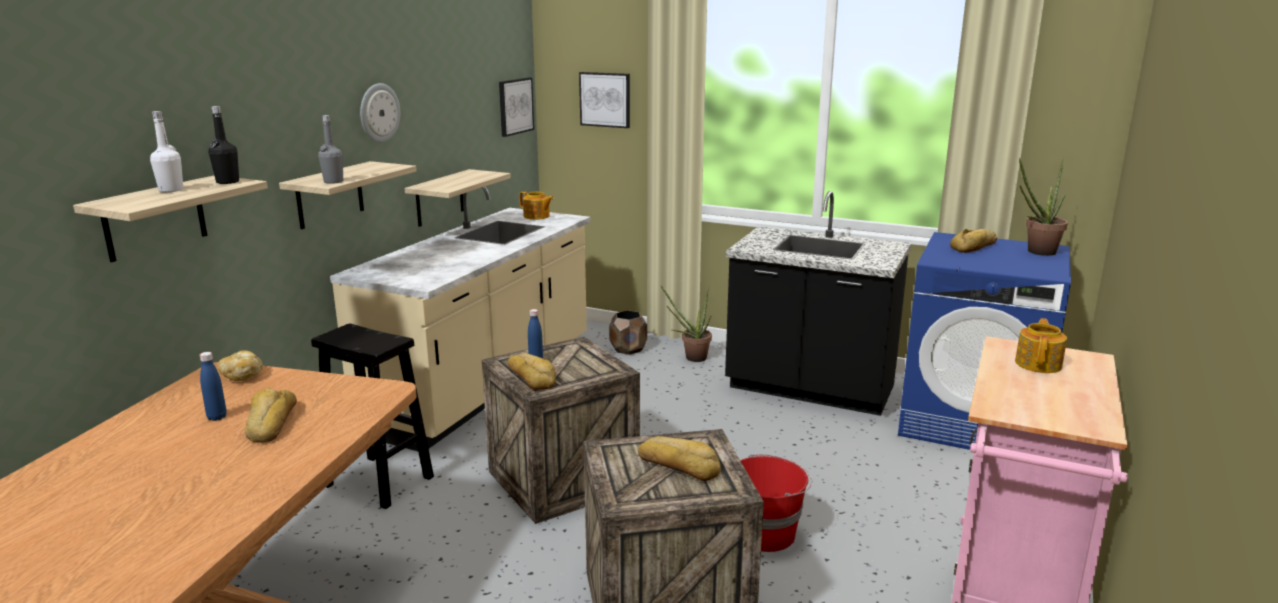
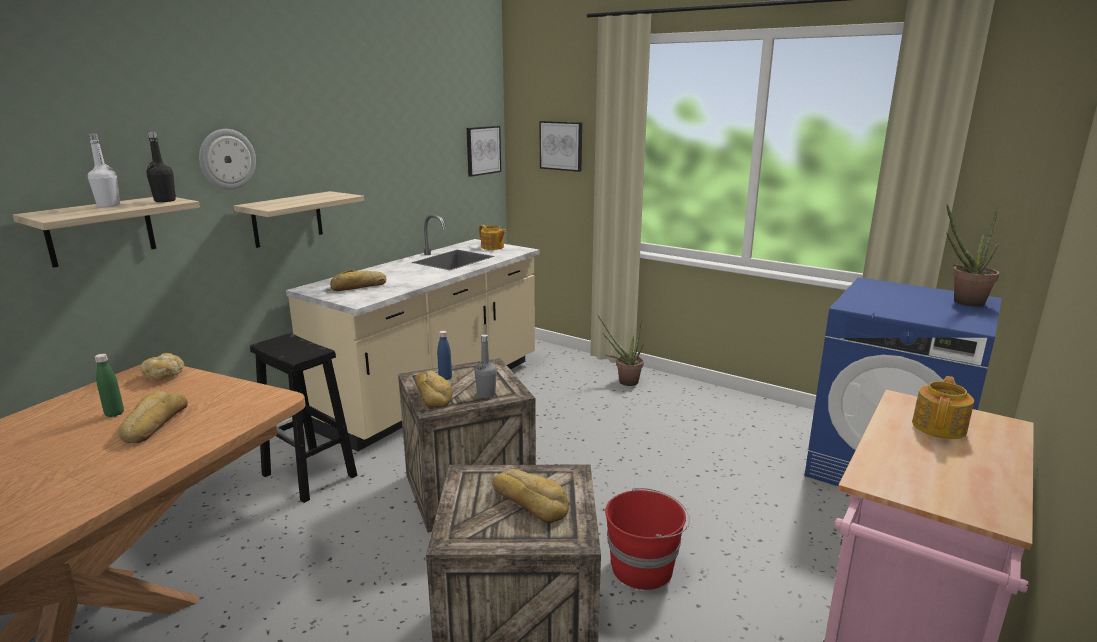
camera: 10 degrees right, 0 degrees up
blue bottle [200,352,227,421] -> green bottle [95,354,124,417]
grey bottle [318,115,343,184] -> grey bottle moved to [474,334,497,398]
wall clock [360,83,400,142] -> wall clock moved to [199,129,256,190]
shelf [405,169,511,227] -> none
brown planter [609,310,647,355] -> none
black counter [725,191,911,416] -> none
bread [950,229,997,253] -> bread moved to [330,270,386,291]

